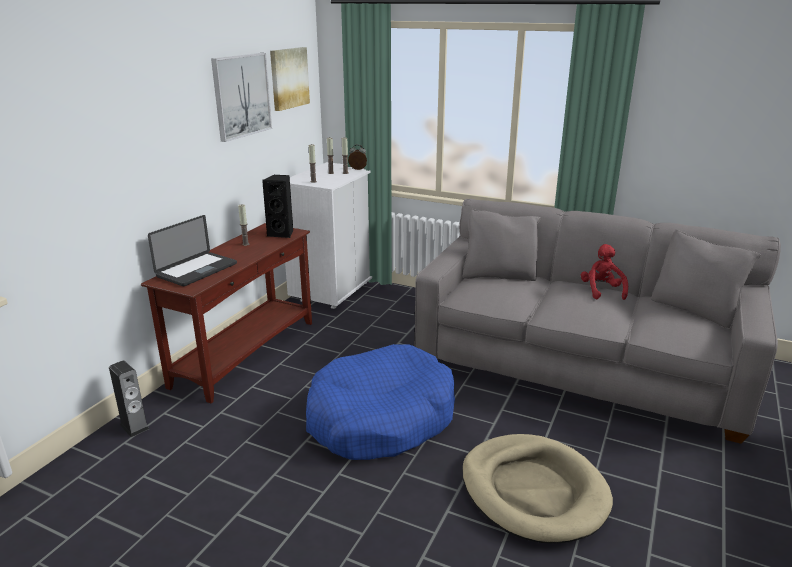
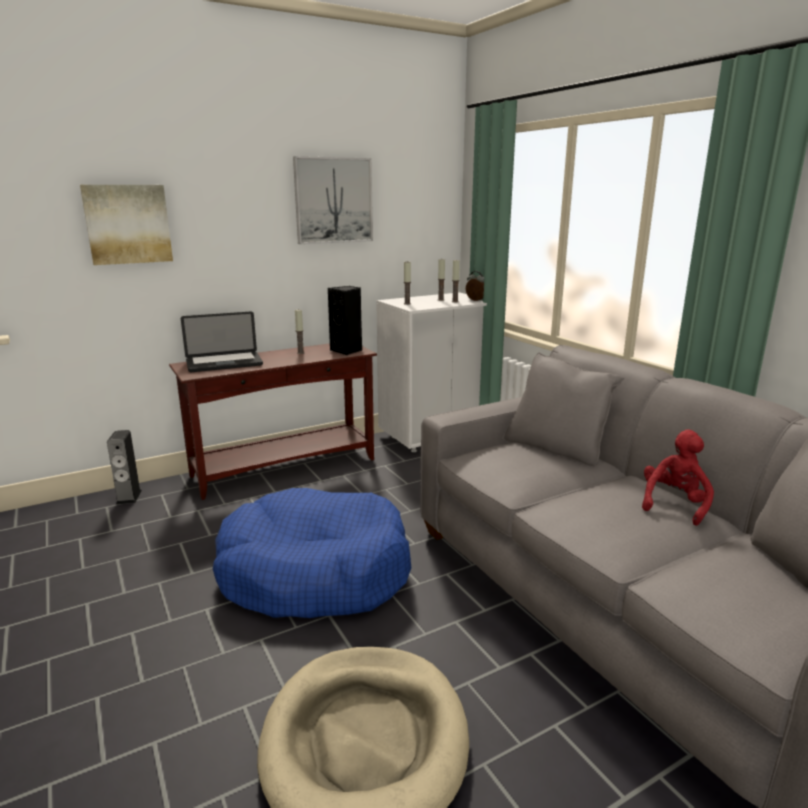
camera: 35 degrees right, 5 degrees down
picture [270,47,310,111] -> picture moved to [80,185,173,265]

